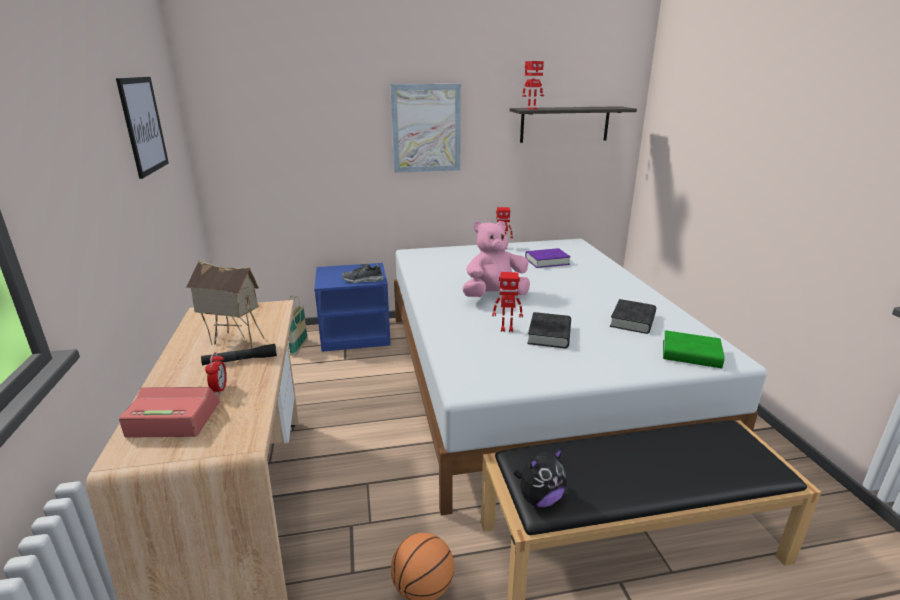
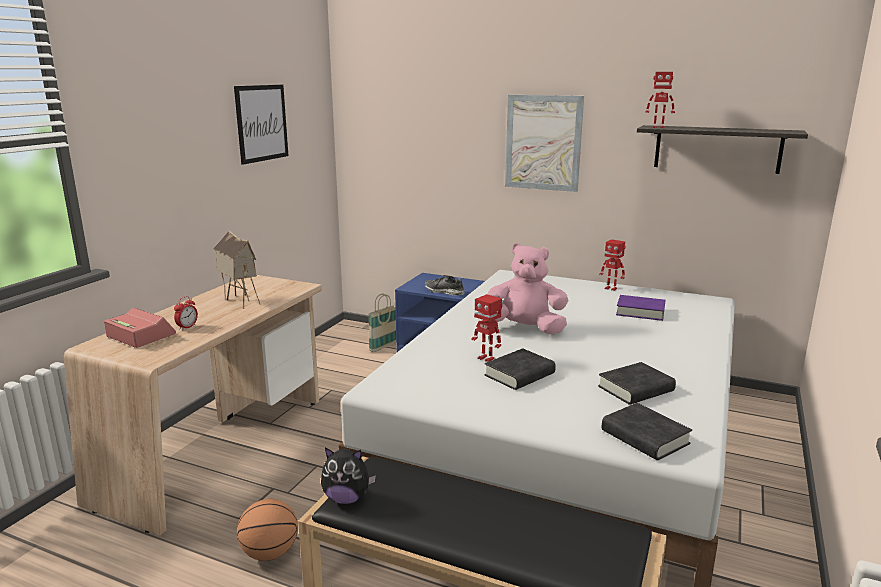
camera: 35 degrees right, 5 degrees down
black flashlight [201,344,277,365] -> none
green book [663,330,725,368] -> black book [602,403,692,460]

